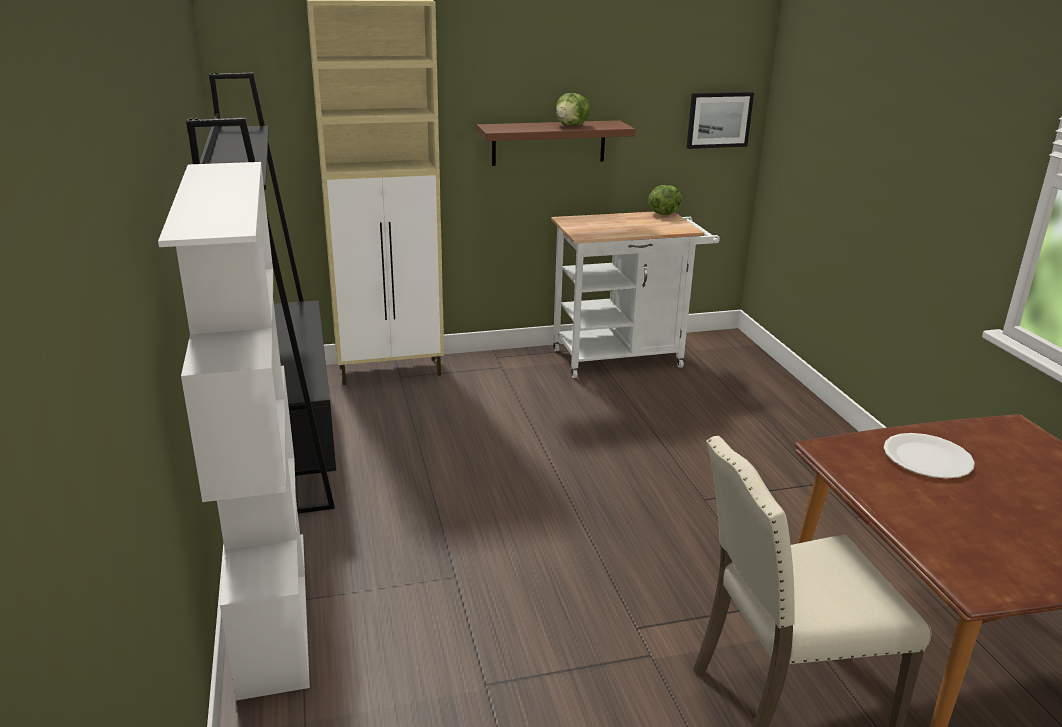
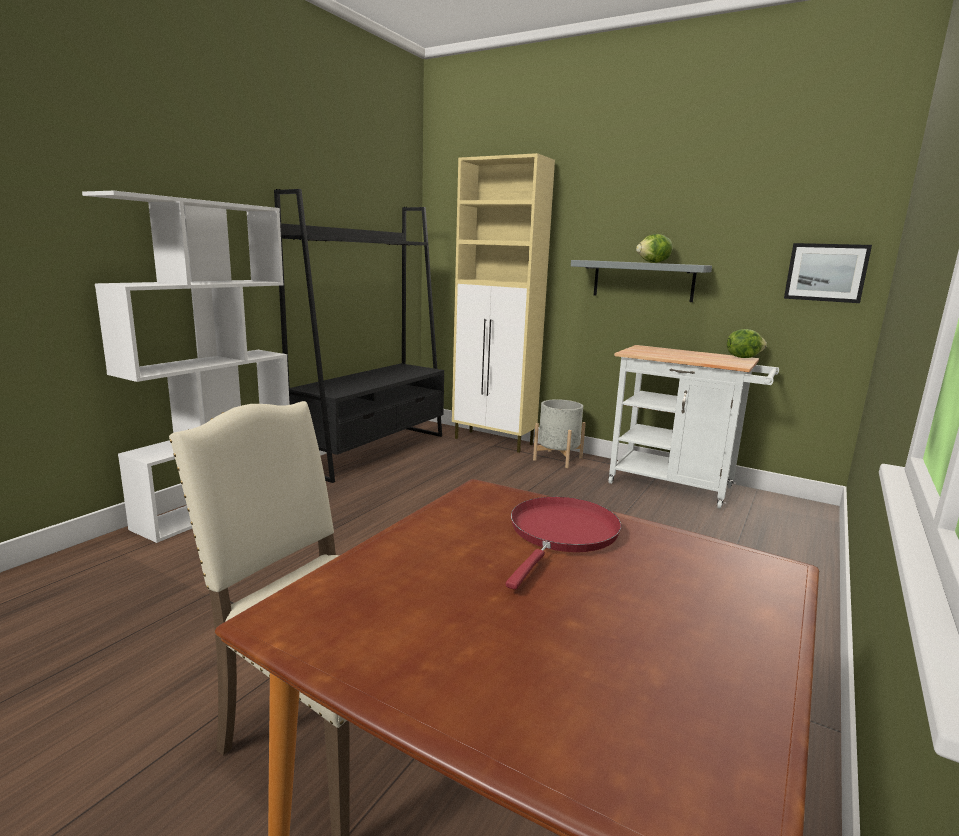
camera: 45 degrees right, 10 degrees down
brown shelf [477,120,635,166] -> grey shelf [571,260,712,302]
white plate [884,433,975,479] -> red frying pan [505,497,622,590]
none -> grey planter [533,399,586,468]

